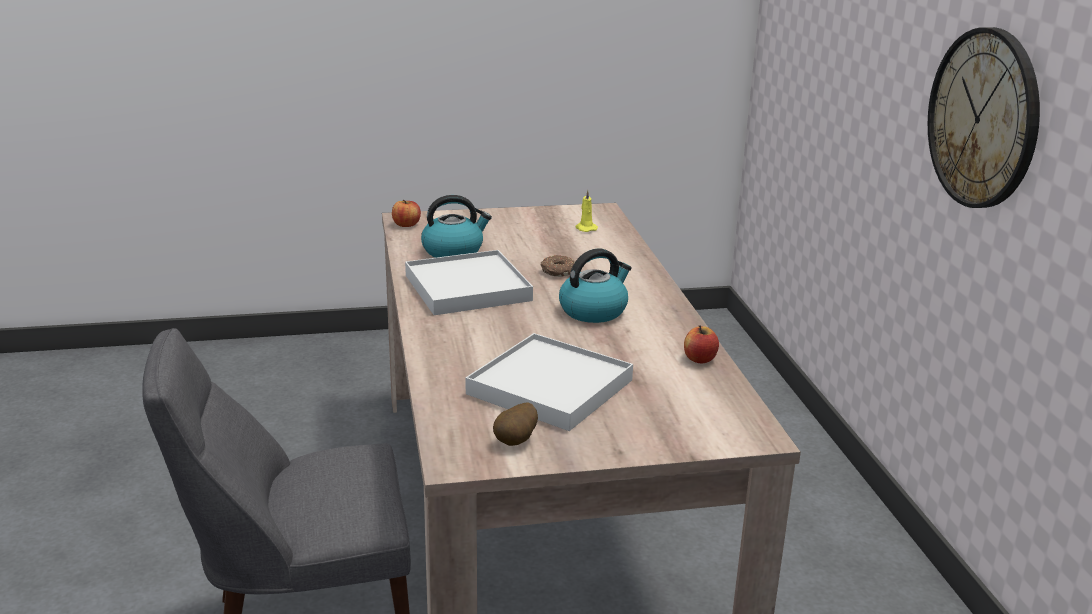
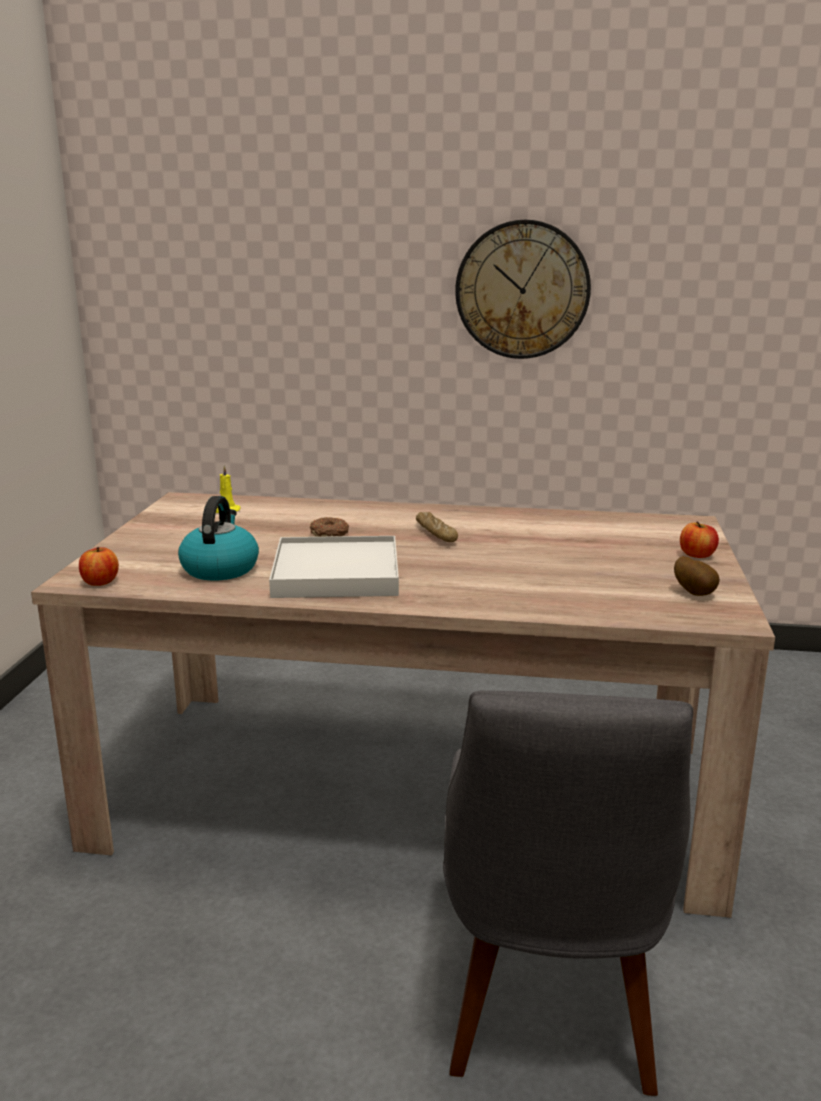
camera: 70 degrees left, 5 degrees down
white tray [466,333,633,431] -> none
kettle [559,248,632,323] -> bread [416,512,458,542]
apple [684,325,719,363] -> apple moved to [680,521,719,558]

